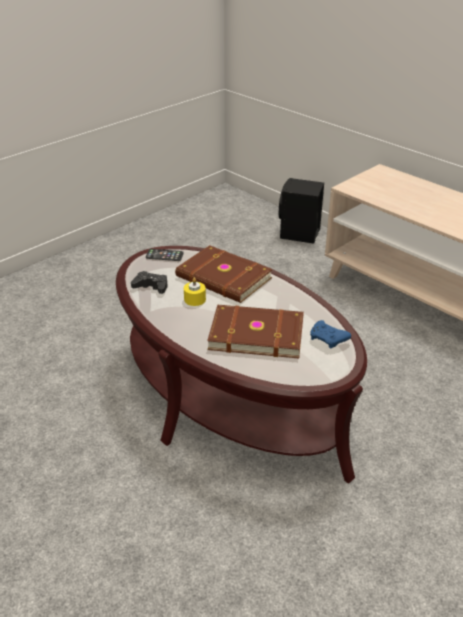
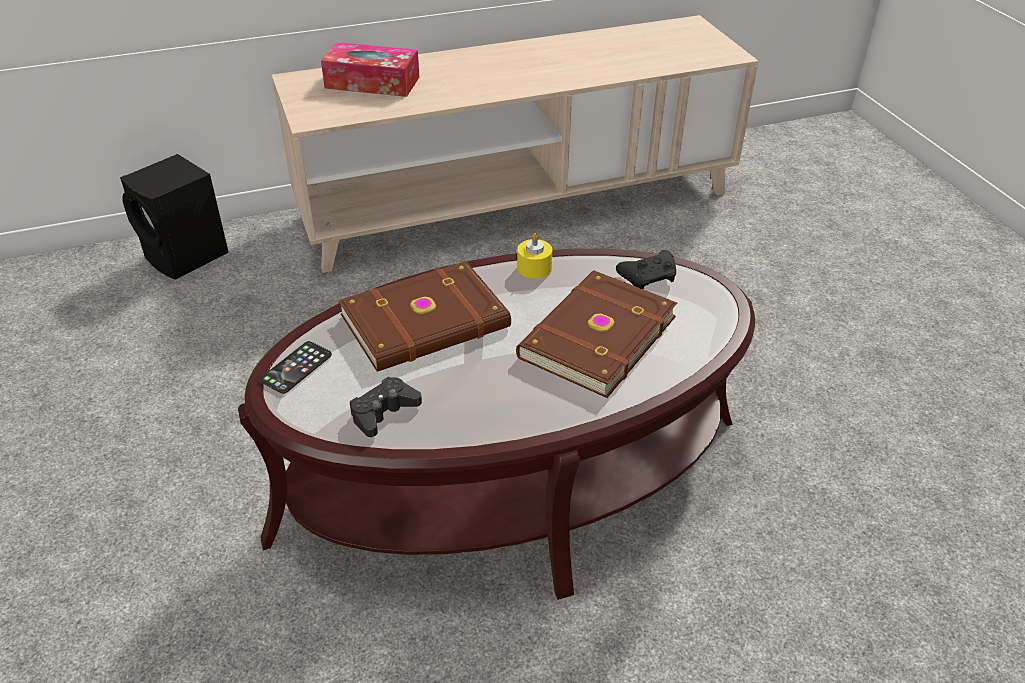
camera: 65 degrees left, 5 degrees up
yellow candle [184,278,206,306] -> yellow candle moved to [517,233,552,278]
blue game controller [310,320,351,348] -> black game controller [616,250,676,289]
none -> tissue box [321,42,419,97]

